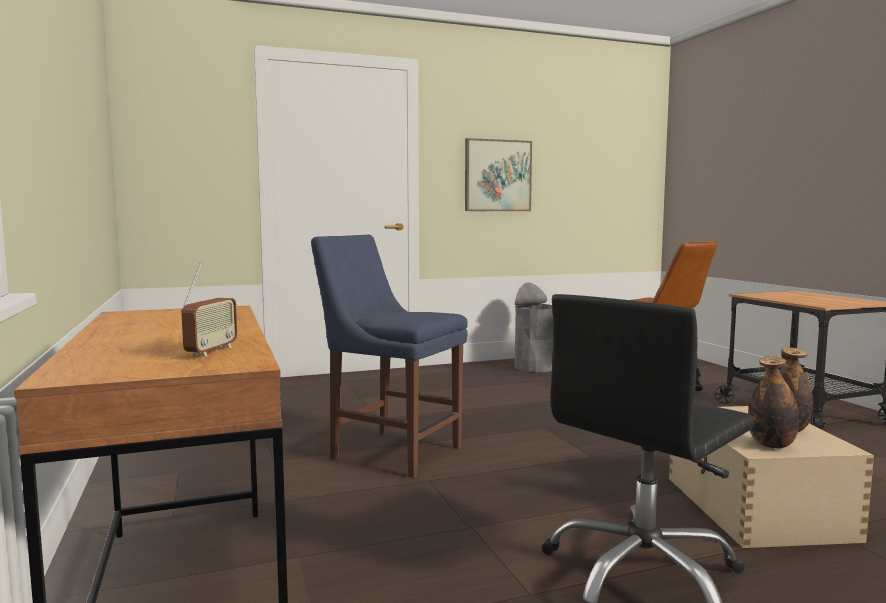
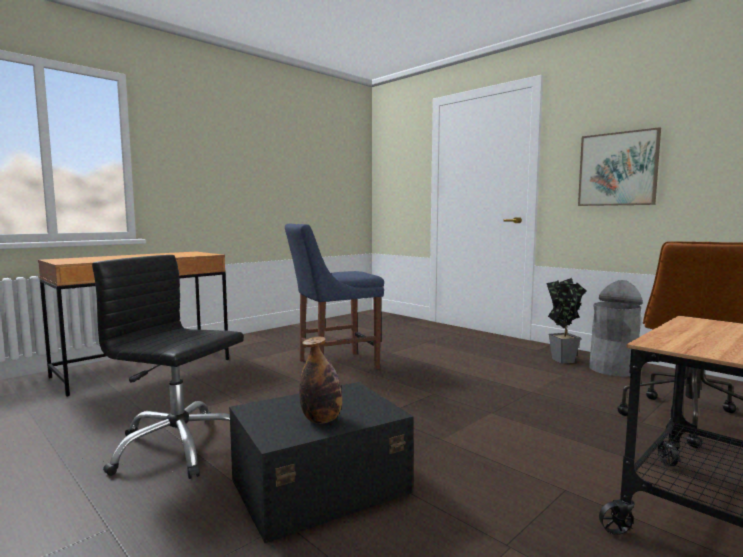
camera: 65 degrees right, 0 degrees up
radio [181,262,238,357] -> none
blue chair [311,235,468,478] -> blue chair turned 120 degrees counterclockwise [285,223,384,369]
beige storage box [669,406,874,548] -> black storage box [229,382,413,543]
bottle [748,356,799,448] -> none
none -> potted plant [546,278,586,364]

